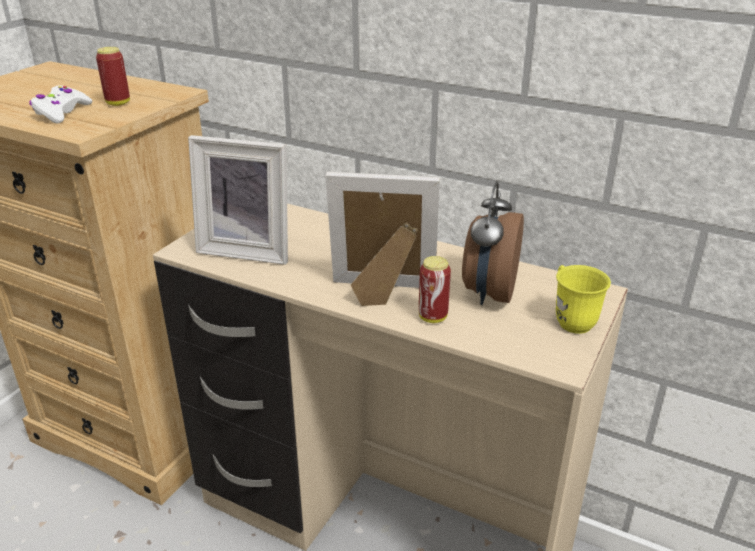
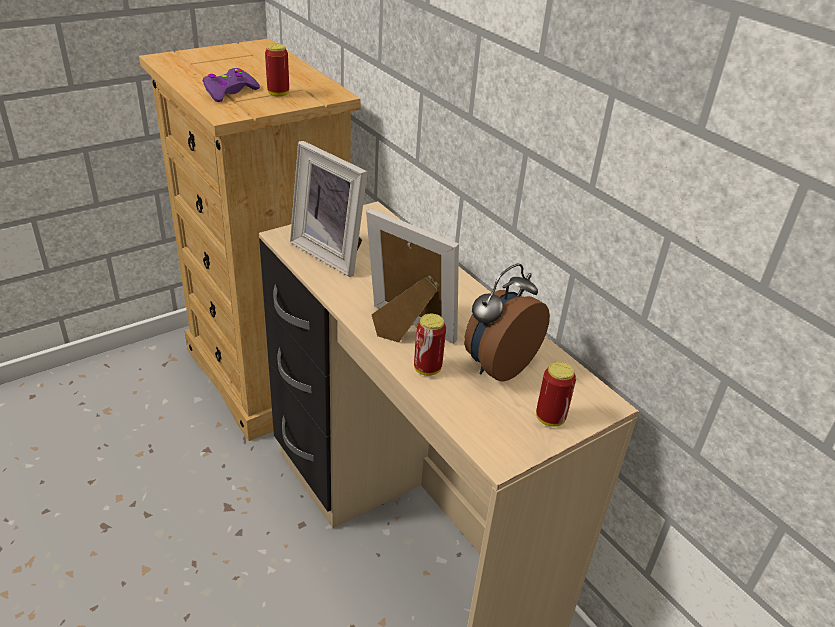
camera: 25 degrees right, 5 degrees up
white game controller [30,85,93,123] -> purple game controller [202,68,260,102]
yellow mug [556,265,611,334] -> can [536,361,576,427]

